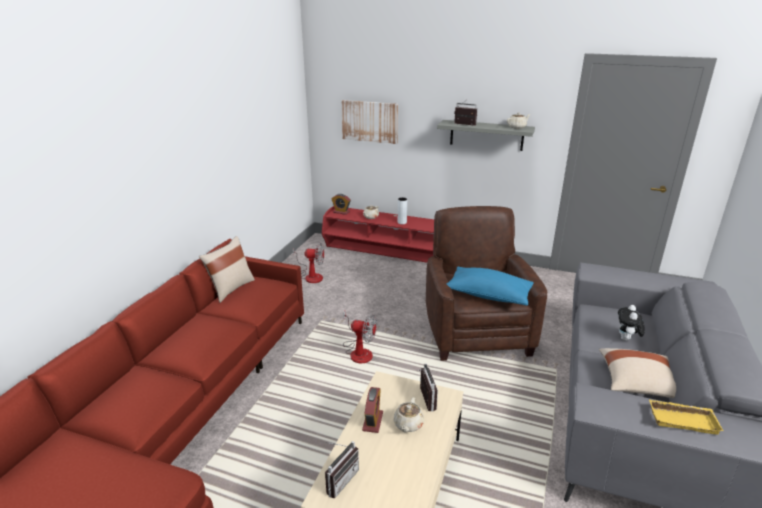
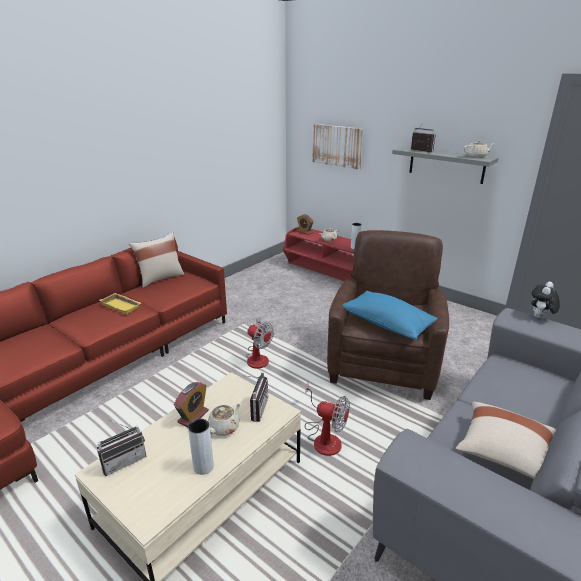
camera: 20 degrees right, 0 degrees up
fan [293,243,324,283] -> fan moved to [305,383,350,456]
plush toy [618,305,644,341] -> plush toy moved to [531,282,560,318]
yellow tray [649,399,723,435] -> yellow tray moved to [100,293,141,314]
none -> grey vase [188,419,214,475]

